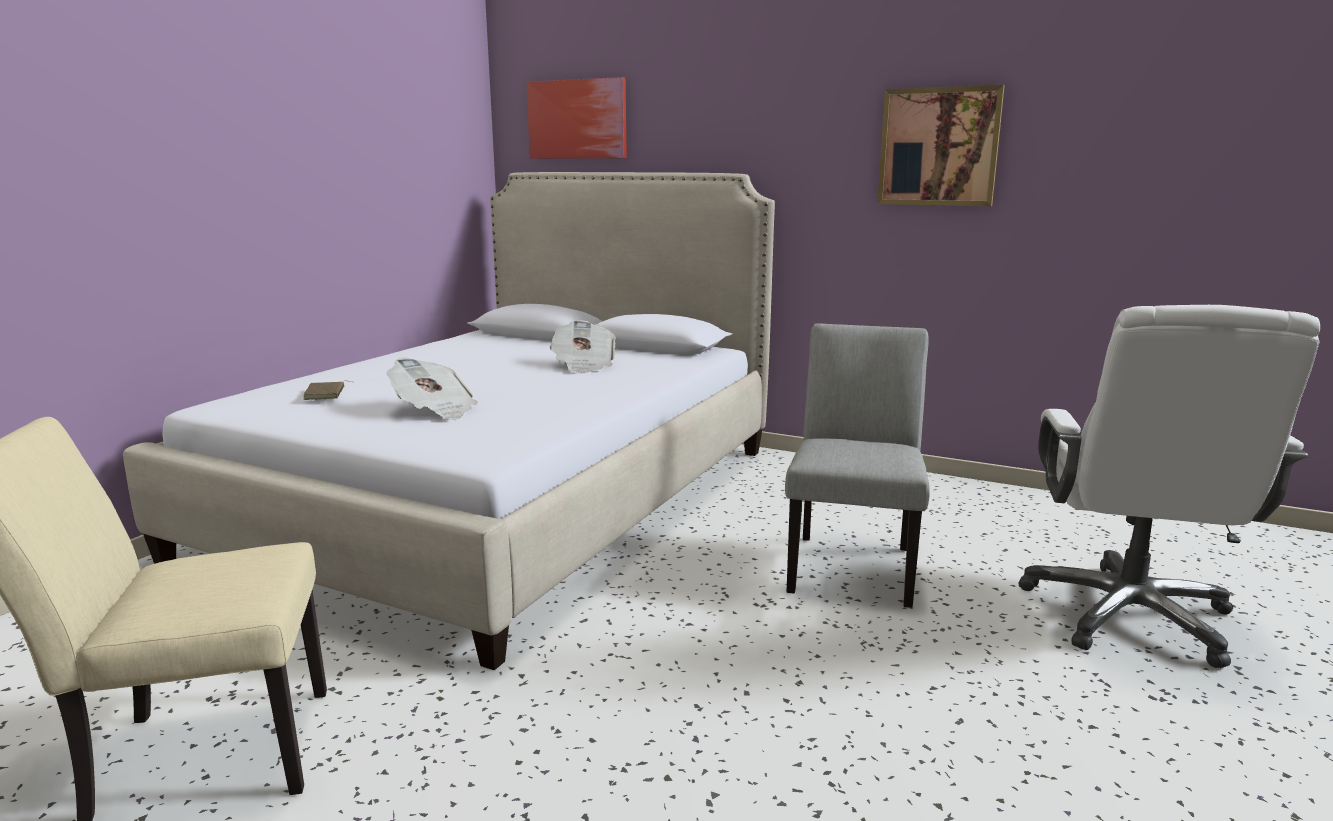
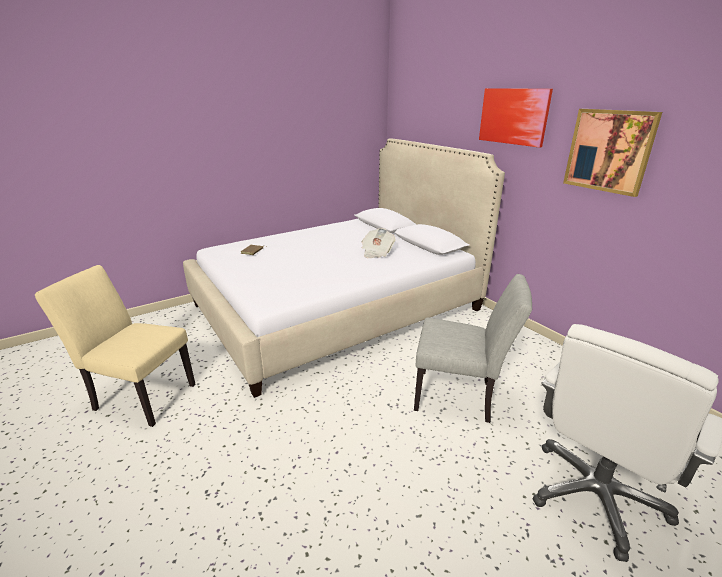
camera: 30 degrees right, 10 degrees up
newspaper [386,358,478,420] -> none
picture [527,77,627,159] -> picture moved to [479,88,553,148]
grey chair [785,323,930,608] -> grey chair turned 60 degrees clockwise [414,274,532,423]

